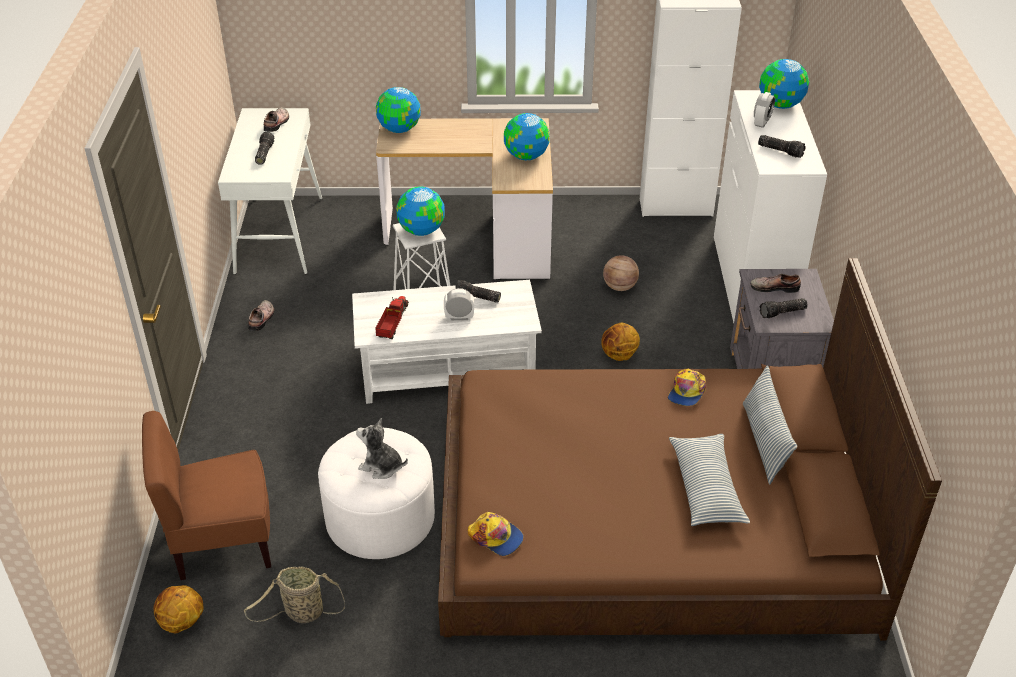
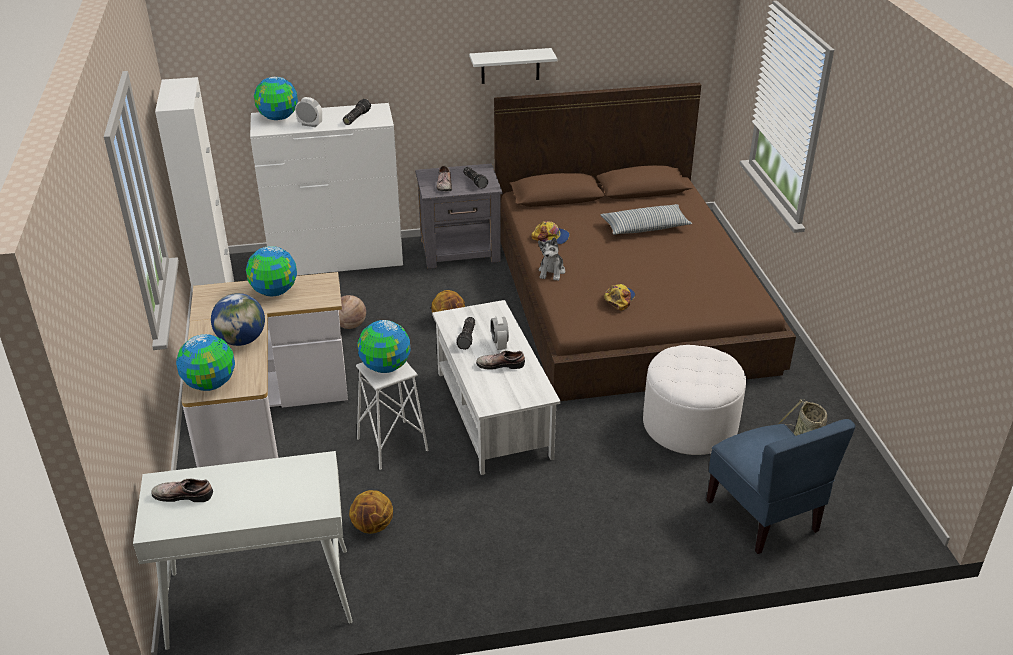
camera: 100 degrees left, 5 degrees down
brown chair [142,411,271,580] -> blue chair [706,419,856,554]
basketball [154,585,203,634] -> basketball moved to [349,490,393,534]
shoe [248,300,275,331] -> shoe moved to [476,351,525,369]
flashlight [255,132,274,165] -> none
plush toy [356,418,408,479] -> plush toy moved to [538,237,565,281]
toy truck [375,296,409,339] -> none
cap [467,512,524,556] -> cap moved to [604,284,635,310]
pillow [743,365,797,484] -> none
none -> globe [211,293,265,346]
none -> white shelf [469,48,557,84]

